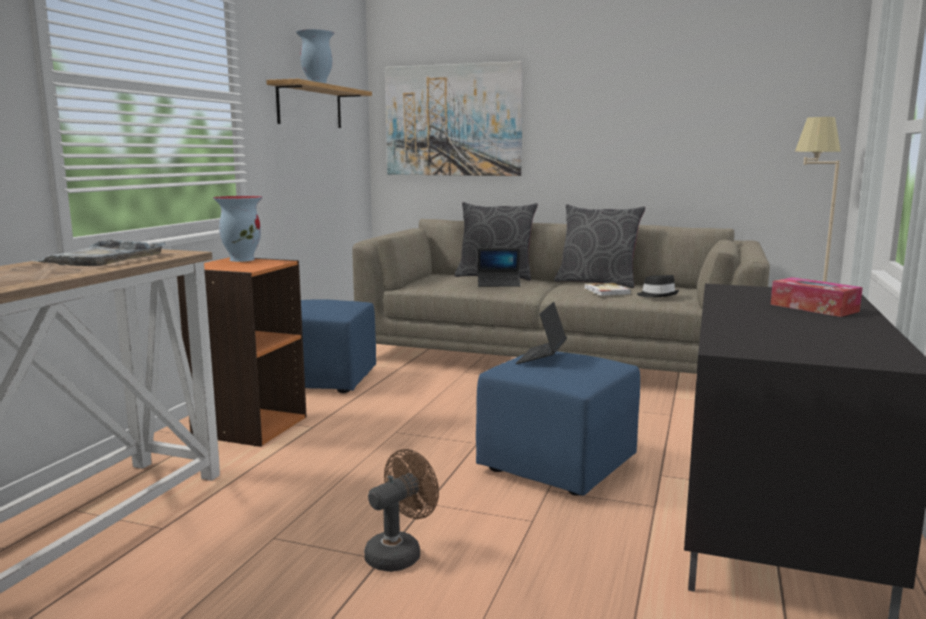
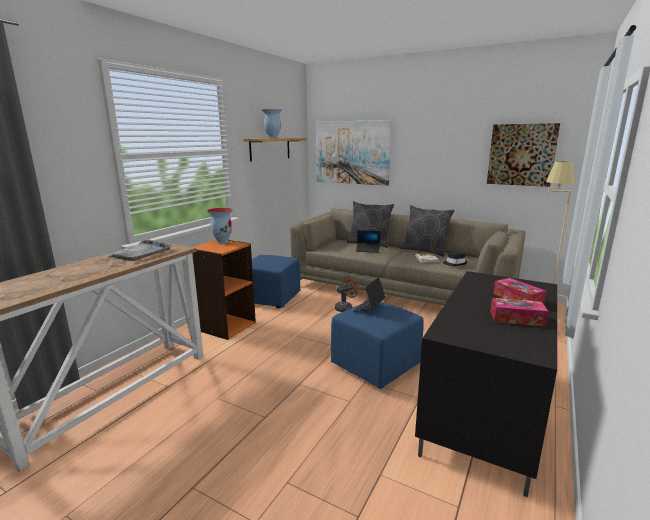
camera: 10 degrees right, 5 degrees up
brown fan [364,449,439,572] -> brown fan moved to [335,276,359,312]
none -> picture [487,123,560,187]
none -> tissue box [490,298,549,327]

